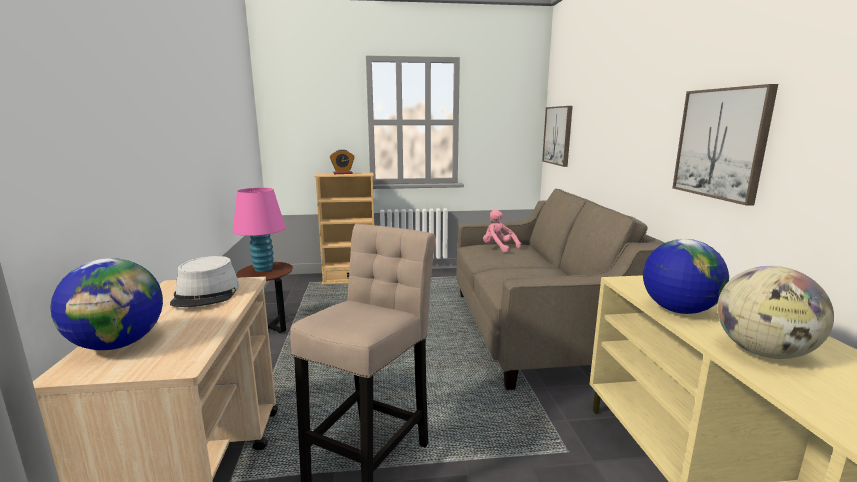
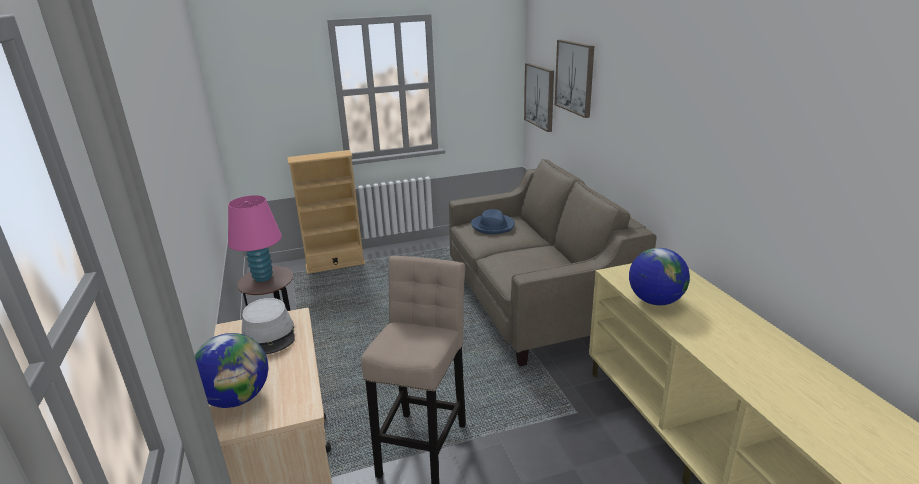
camera: 10 degrees left, 10 degrees up
alarm clock [330,149,355,174] -> none
pink plush toy [483,210,521,252] -> blue hat [471,209,515,234]
picture [672,84,778,206] -> picture moved to [555,40,594,118]
globe [717,266,834,359] -> none

